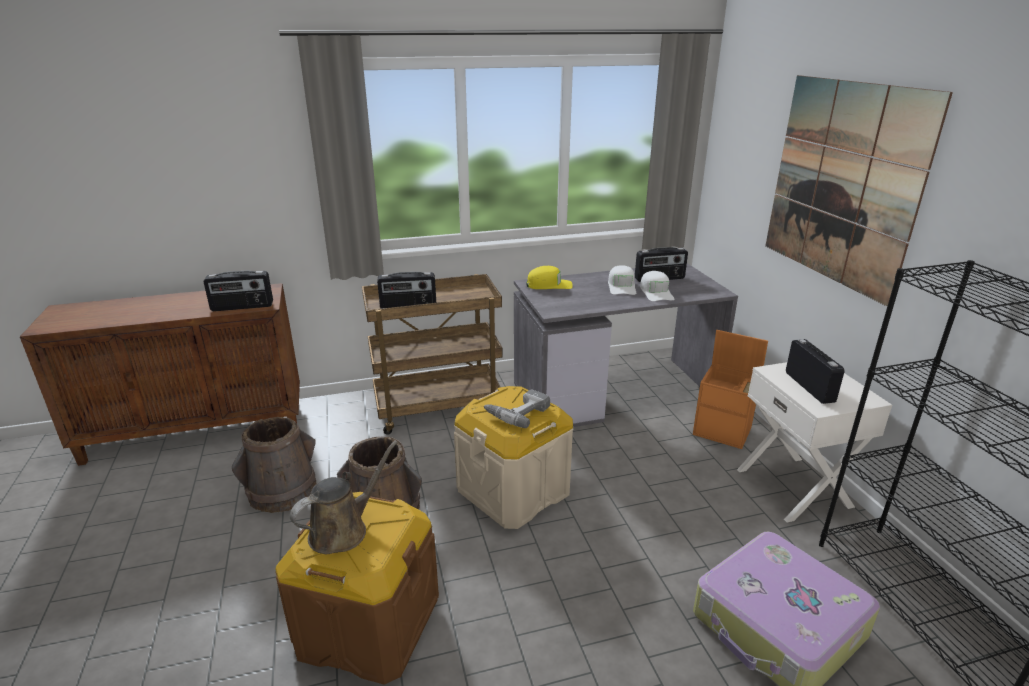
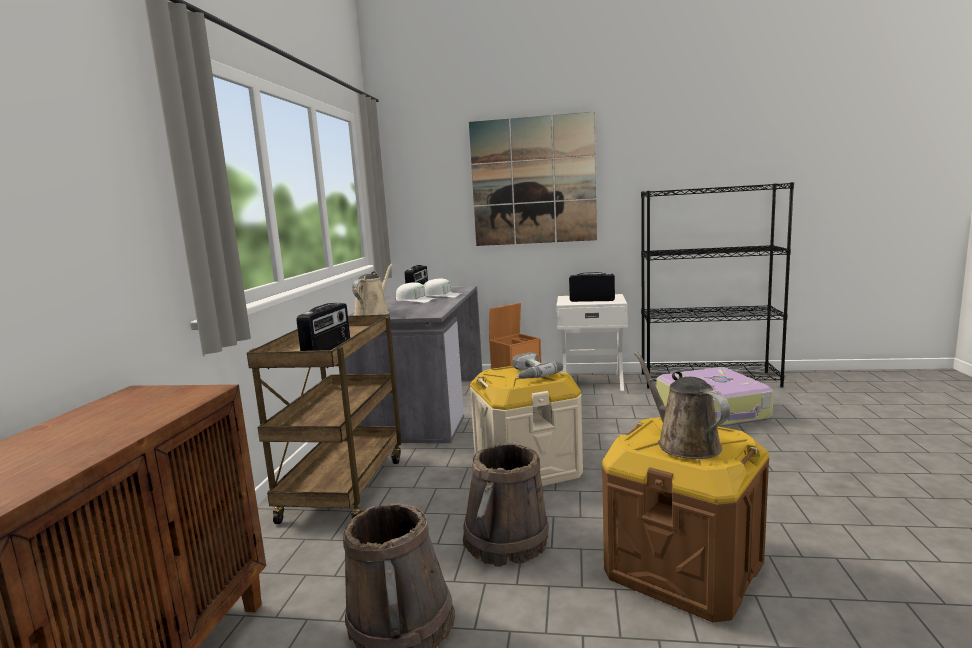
camera: 65 degrees left, 15 degrees down
radio [204,271,273,311] -> none
yellow cap [526,266,573,289] -> beige watering can [352,264,393,316]

